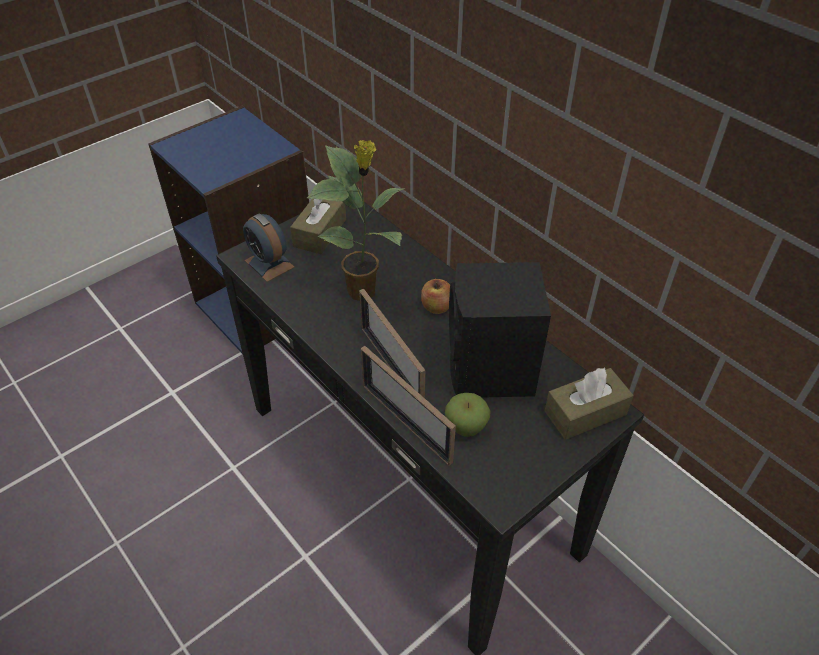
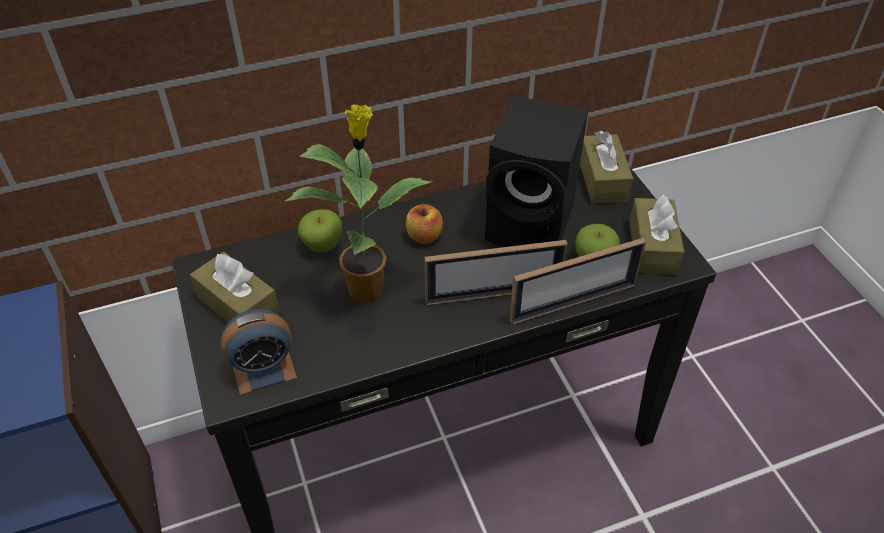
camera: 70 degrees left, 0 degrees up
none -> apple [298,209,342,252]
none -> brown tissue box [629,194,684,275]

